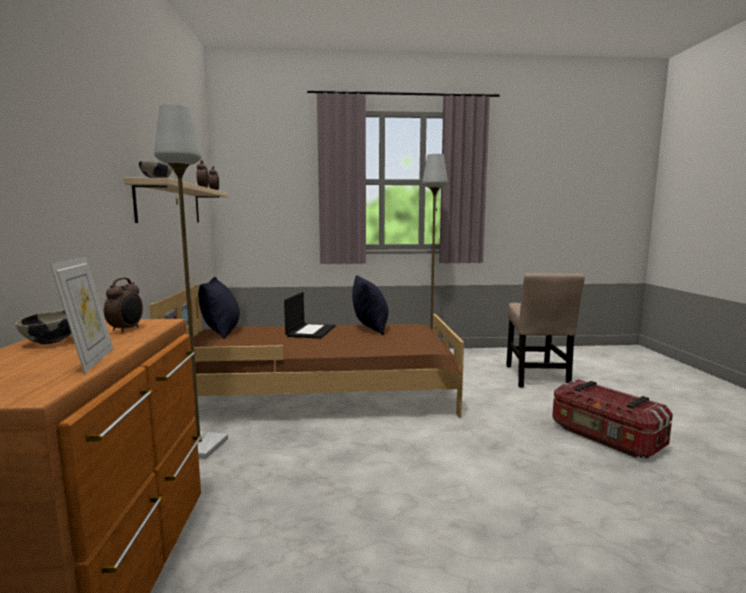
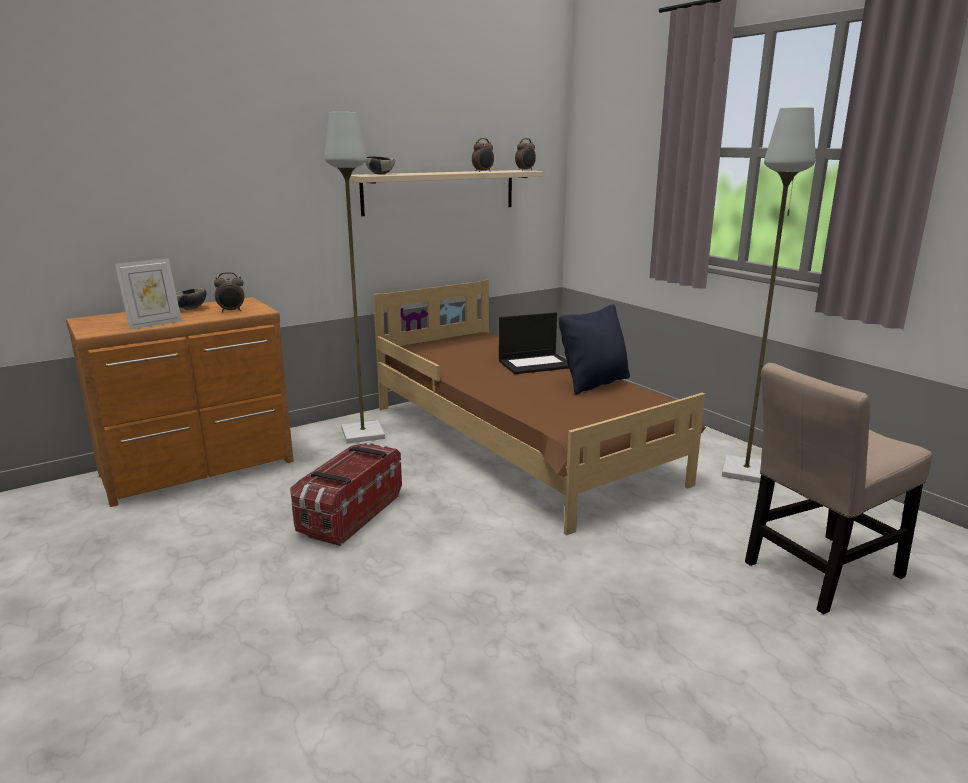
camera: 60 degrees right, 10 degrees up
black pillow [198,277,240,339] -> none
storage box [552,379,673,458] -> storage box moved to [290,442,402,546]

